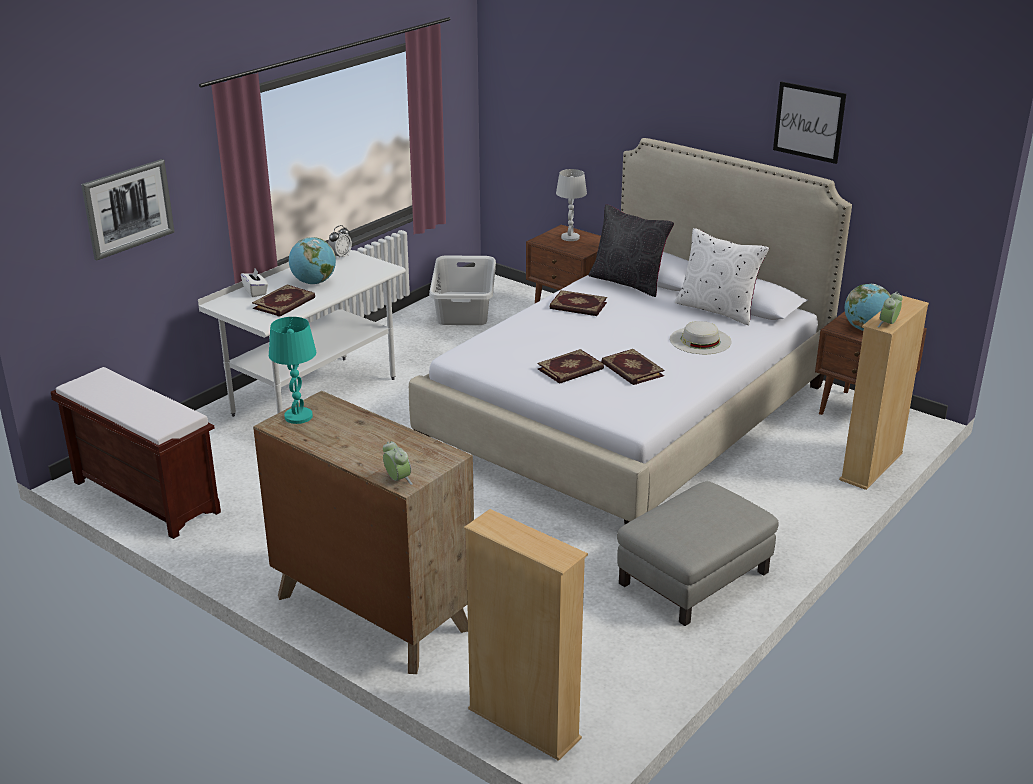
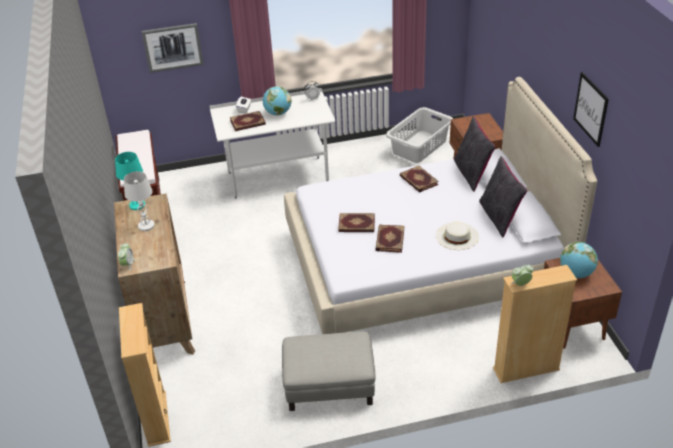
camera: 40 degrees right, 10 degrees up
white table lamp [556,169,587,241] -> white table lamp moved to [124,171,155,231]
white pillow [675,228,769,325] -> black pillow [479,156,527,237]

